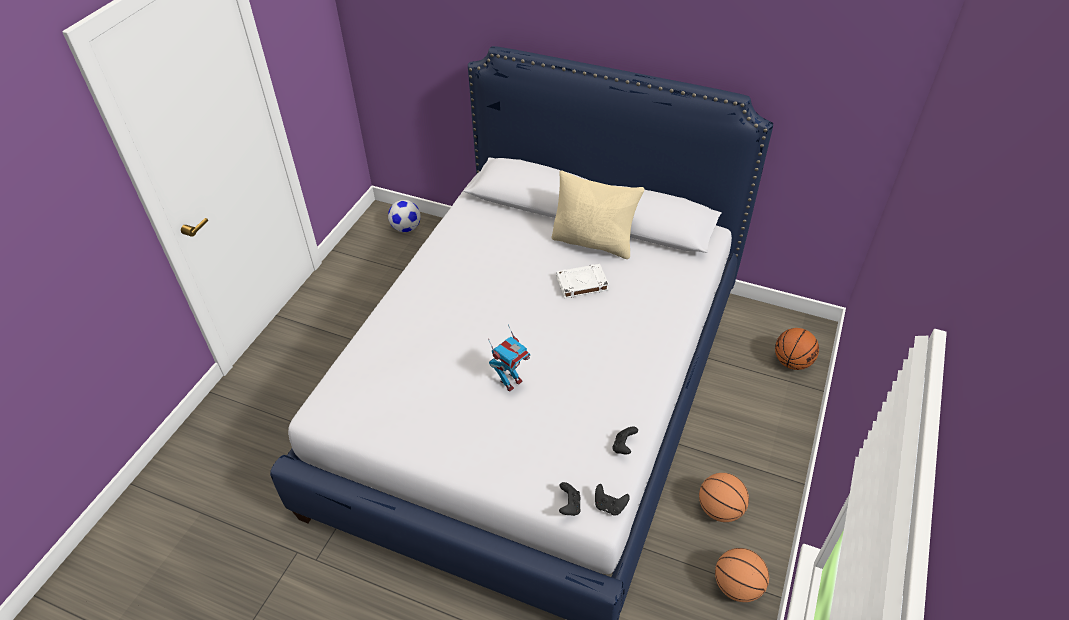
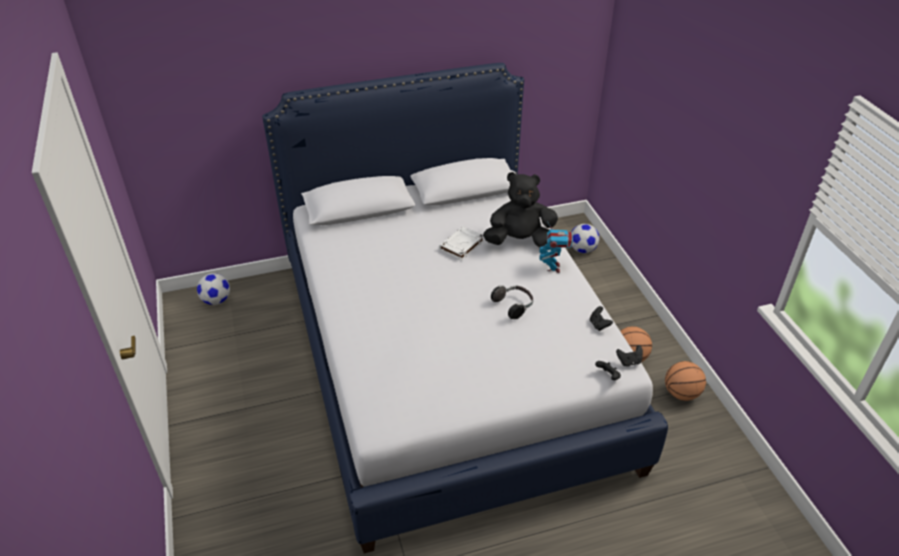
camera: 40 degrees left, 5 degrees down
toy robot [488,324,530,392] -> toy robot moved to [539,221,573,273]
beige pillow [552,170,644,259] -> none
basketball [775,328,819,370] -> football [571,224,599,253]
none -> black plush toy [483,172,558,248]
none -> headphones [491,285,533,319]

